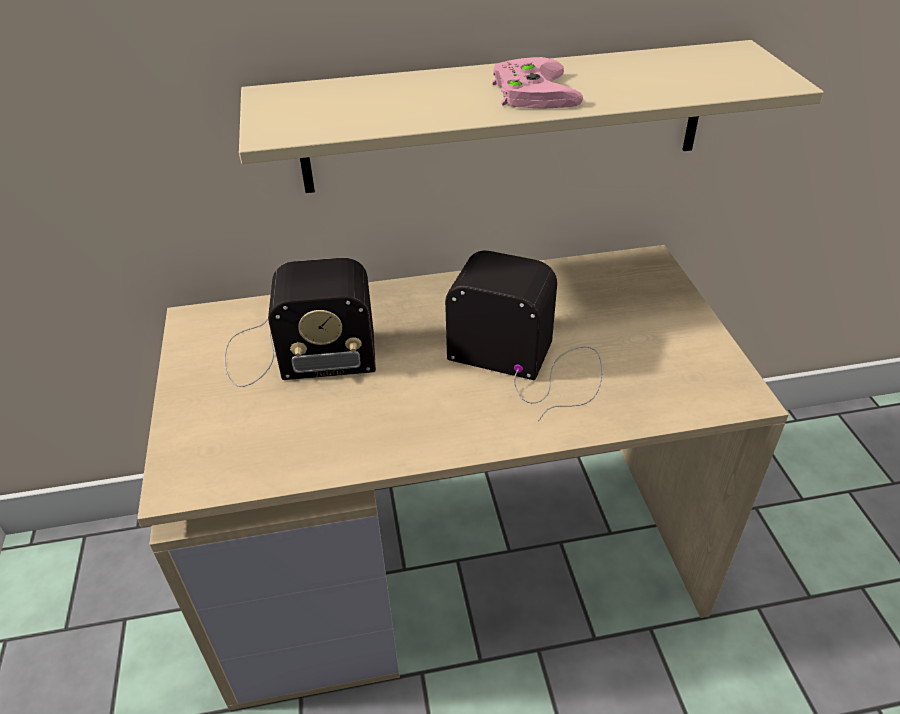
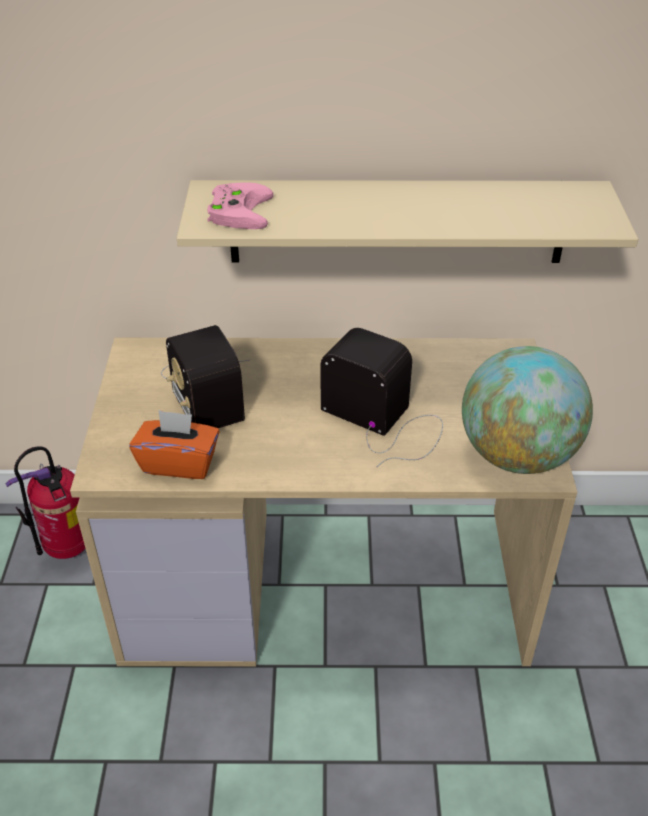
camera: 10 degrees right, 0 degrees up
radio [224,258,376,387] -> radio turned 60 degrees clockwise [161,325,250,428]
pink game controller [492,57,583,109] -> pink game controller moved to [207,183,274,229]
none -> fire extinguisher [5,446,86,559]
none -> orange tissue box [129,410,220,479]
none -> globe [462,346,593,474]

